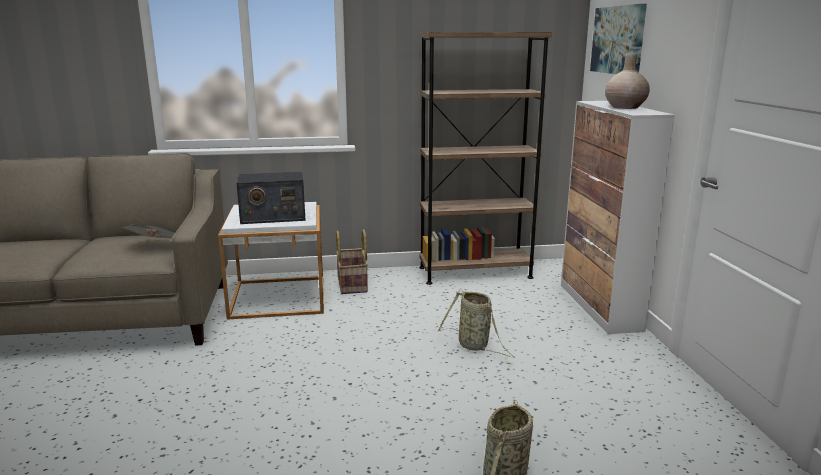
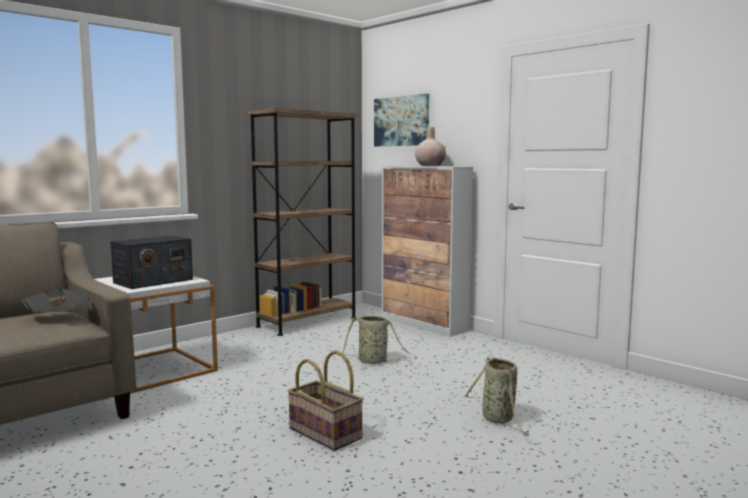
camera: 35 degrees left, 10 degrees down
basket [336,229,368,294] -> basket moved to [288,350,364,451]

